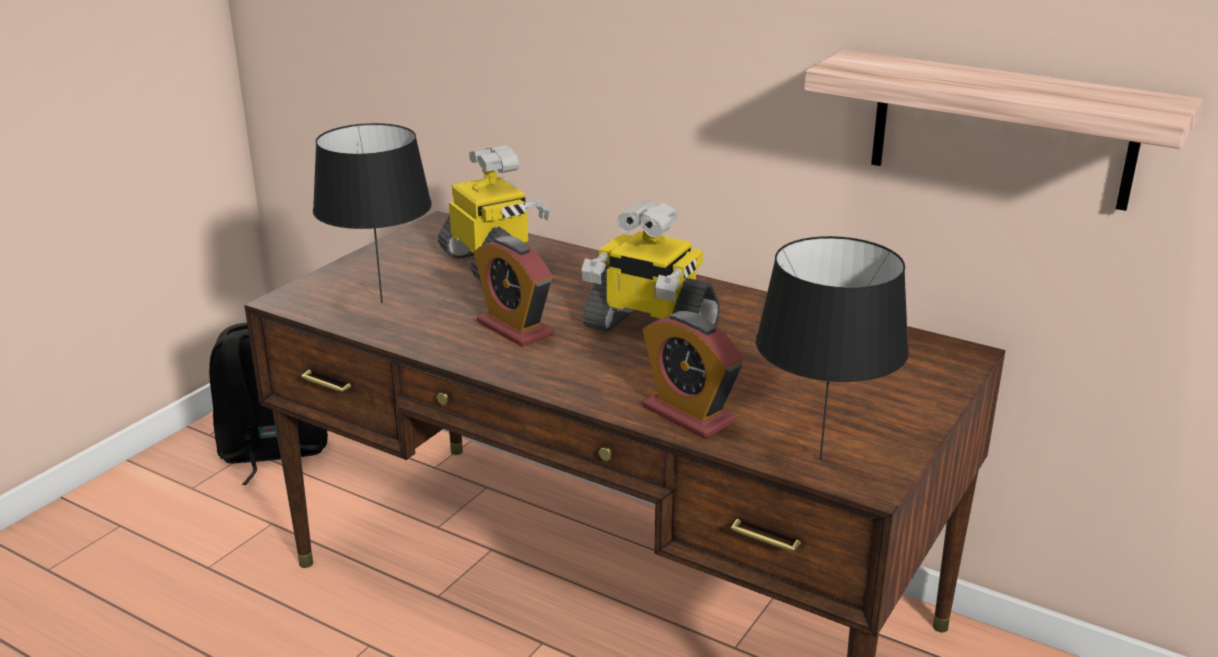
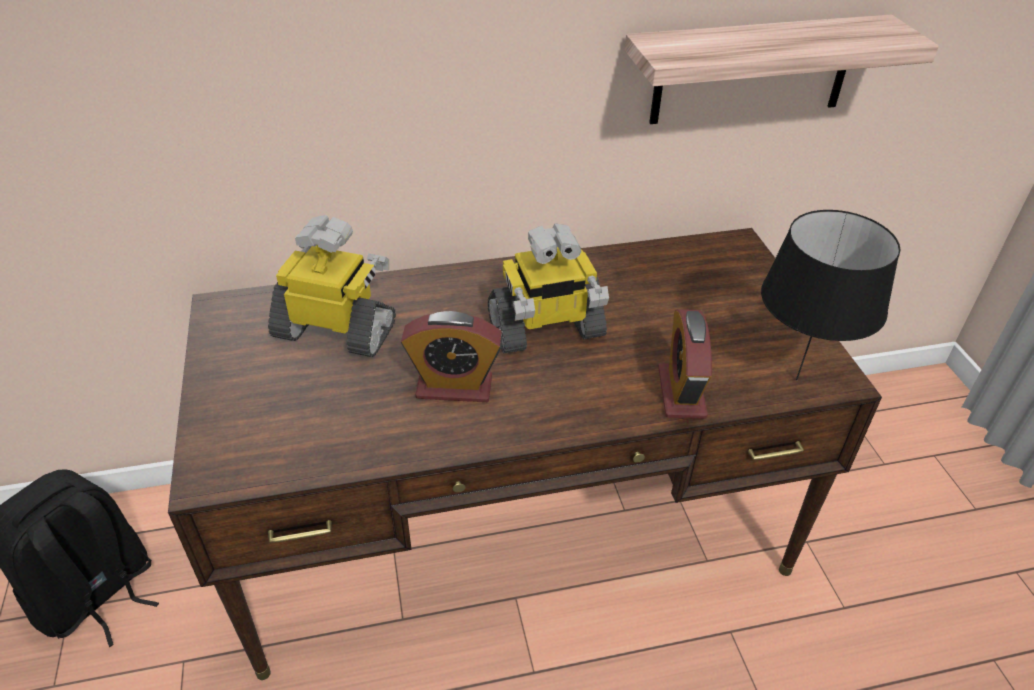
camera: 45 degrees left, 15 degrees up
black table lamp [313,123,432,303] -> none
alarm clock [642,311,743,438] -> alarm clock turned 90 degrees clockwise [658,309,712,419]

